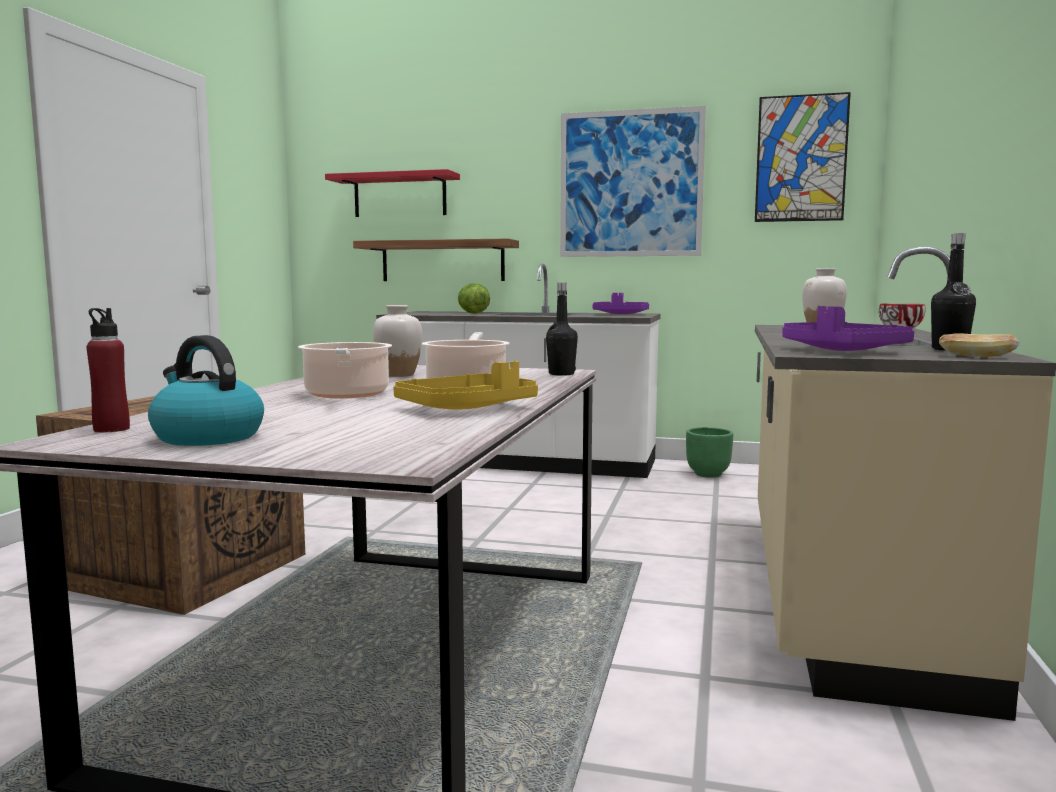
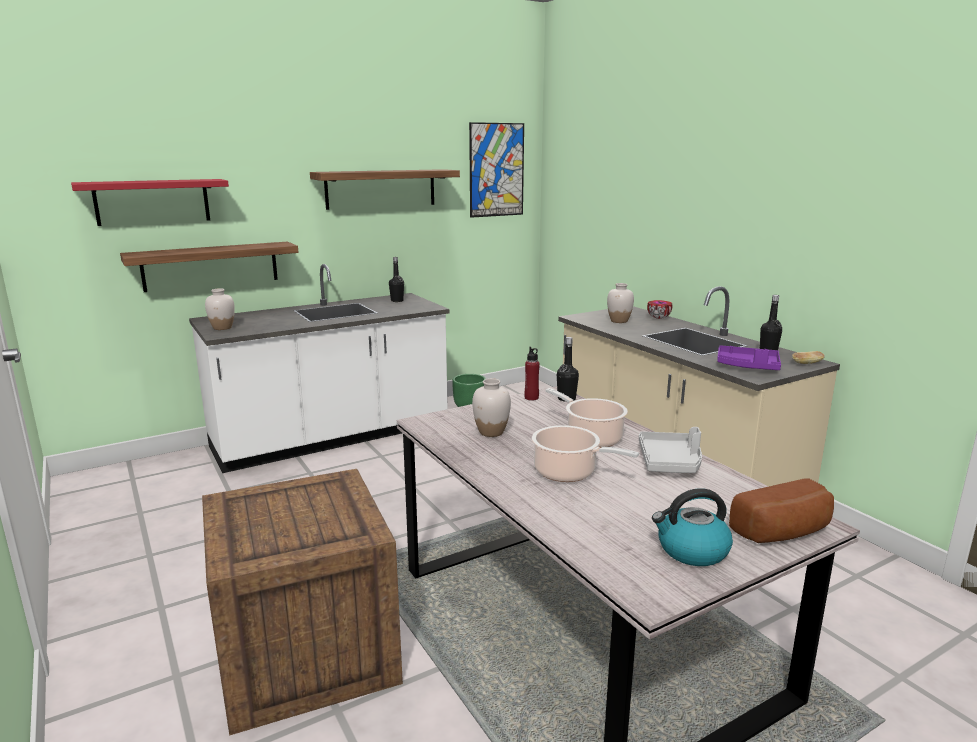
camera: 45 degrees left, 10 degrees up
red bottle [87,308,130,432] -> red bottle moved to [524,347,540,401]
yellow tray [393,361,538,409] -> grey tray [639,427,702,473]
lettuce [458,283,490,314] -> none
picture [560,106,706,257] -> shelf [310,169,460,210]
purple tray [592,293,649,314] -> black bottle [389,257,404,302]
none -> white vase [205,288,235,330]
none -> bread [729,478,834,543]

